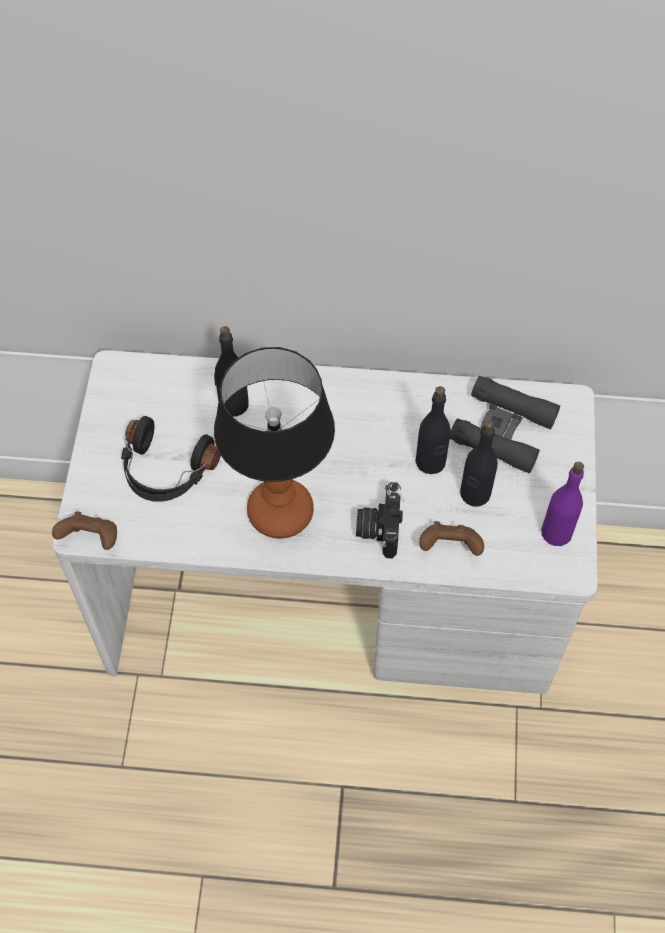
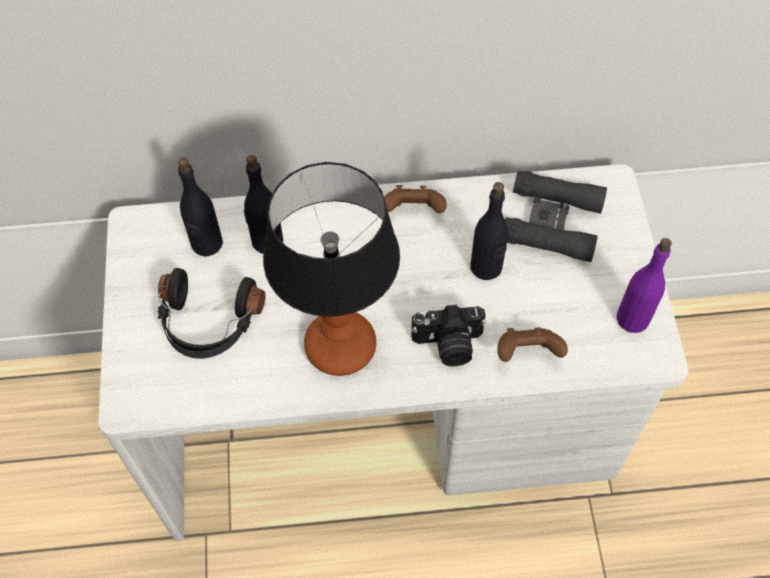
camera: 10 degrees left, 0 degrees up
brown game controller [52,511,117,550] -> brown game controller moved to [384,185,447,213]
camera [356,482,404,559] -> camera turned 90 degrees counterclockwise [411,305,486,366]
black bottle [460,420,498,507] -> black bottle moved to [178,157,223,257]

